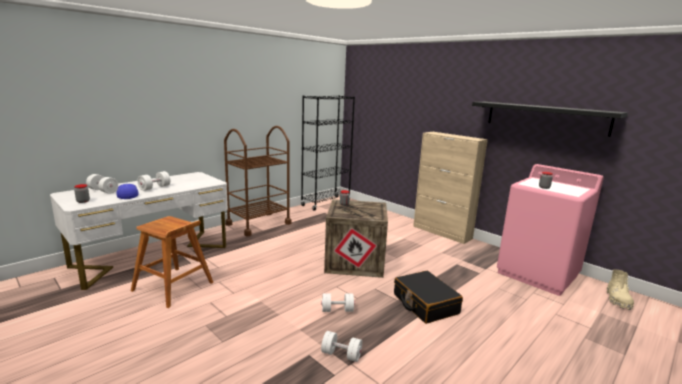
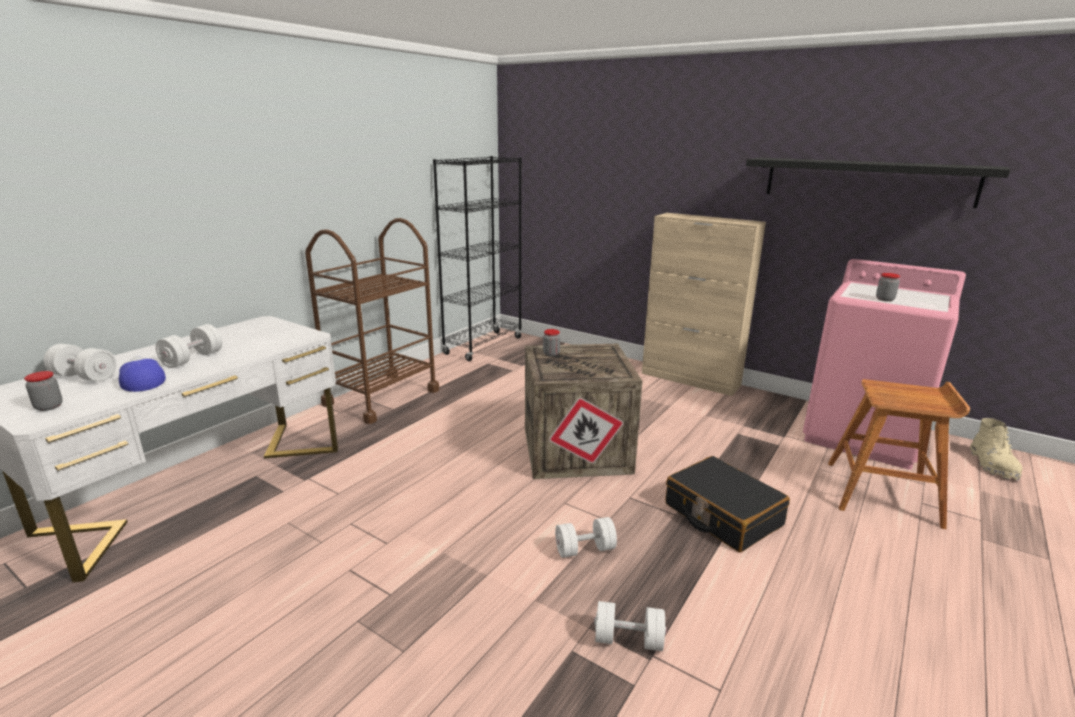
camera: 10 degrees left, 5 degrees up
brown stool [131,216,213,308] -> brown stool moved to [828,379,970,529]

